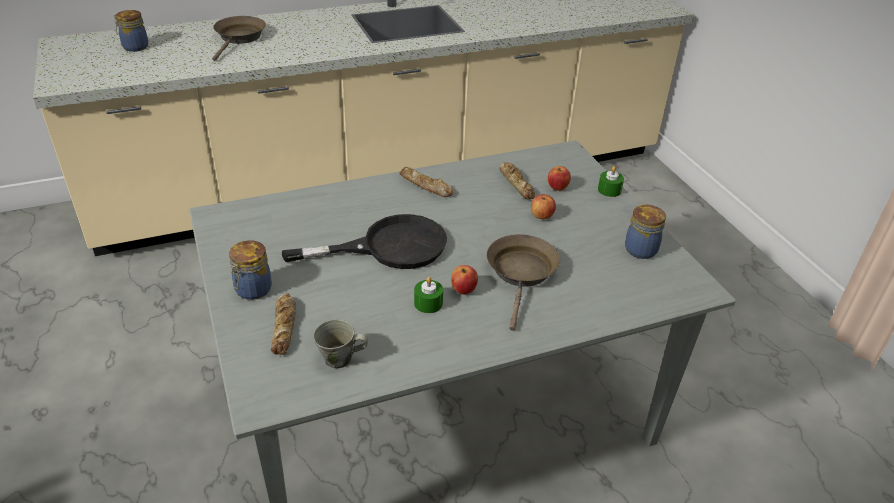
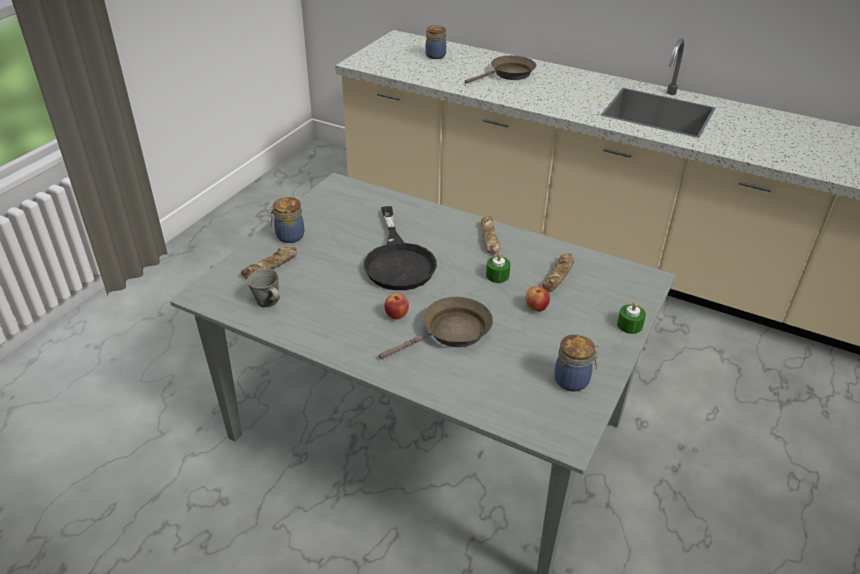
camera: 50 degrees right, 0 degrees up
black frying pan [282,214,447,269] -> black frying pan turned 45 degrees clockwise [364,206,437,290]
green candle [414,277,443,313] -> green candle moved to [486,253,511,283]
apple [548,166,571,191] -> none

